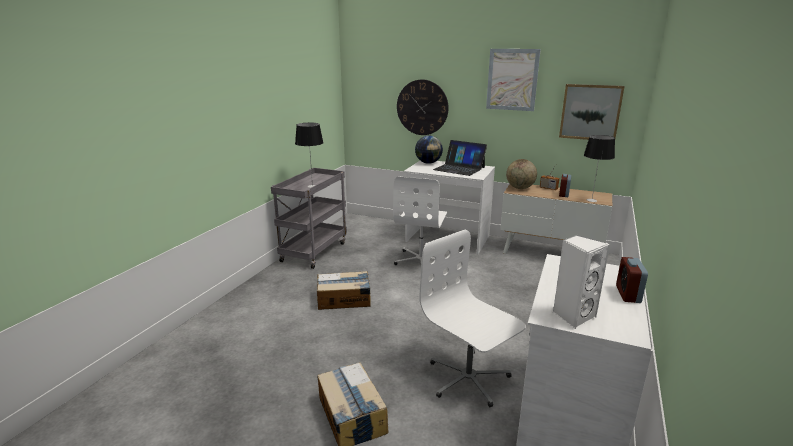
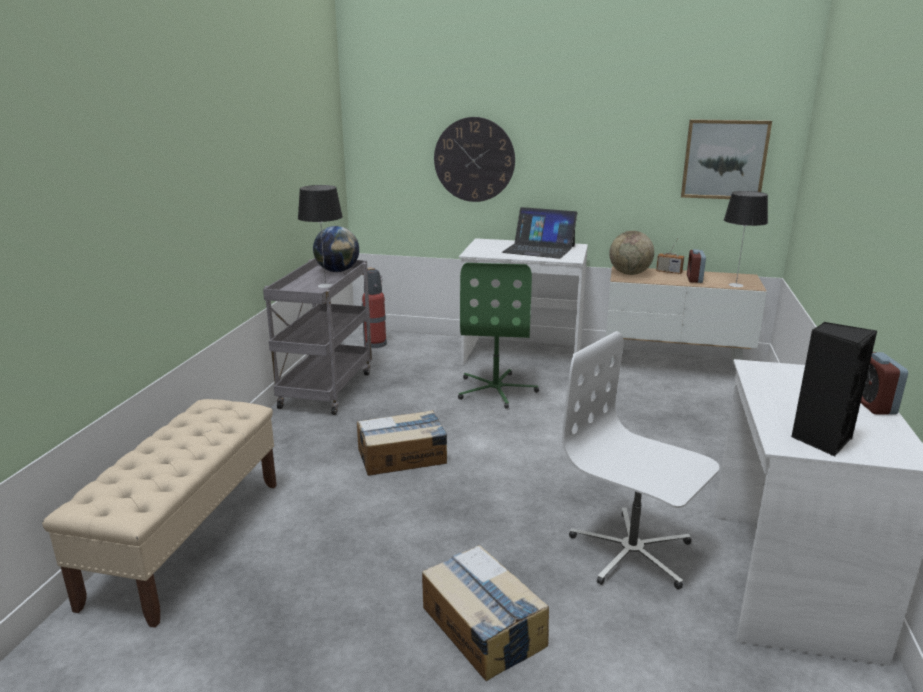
camera: 10 degrees left, 0 degrees up
white office chair [393,176,447,265] -> green office chair [458,263,539,409]
globe [415,136,443,164] -> globe moved to [313,226,359,272]
picture [486,49,541,111] -> none
white speaker [553,235,610,329] -> black speaker [791,322,877,456]
none -> beige bench [42,399,277,628]
none -> fire extinguisher [362,268,387,348]

